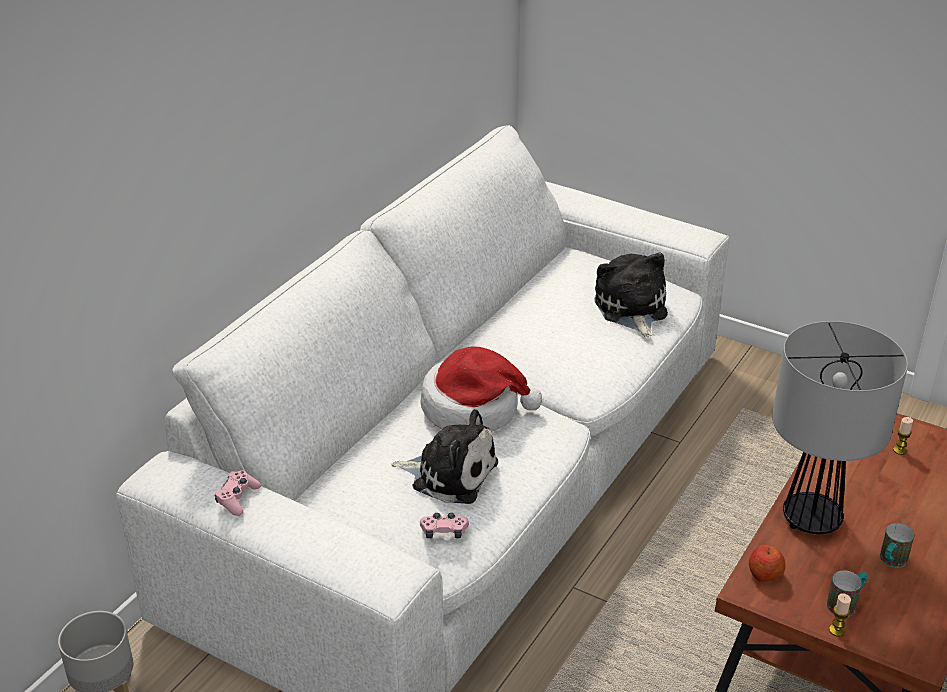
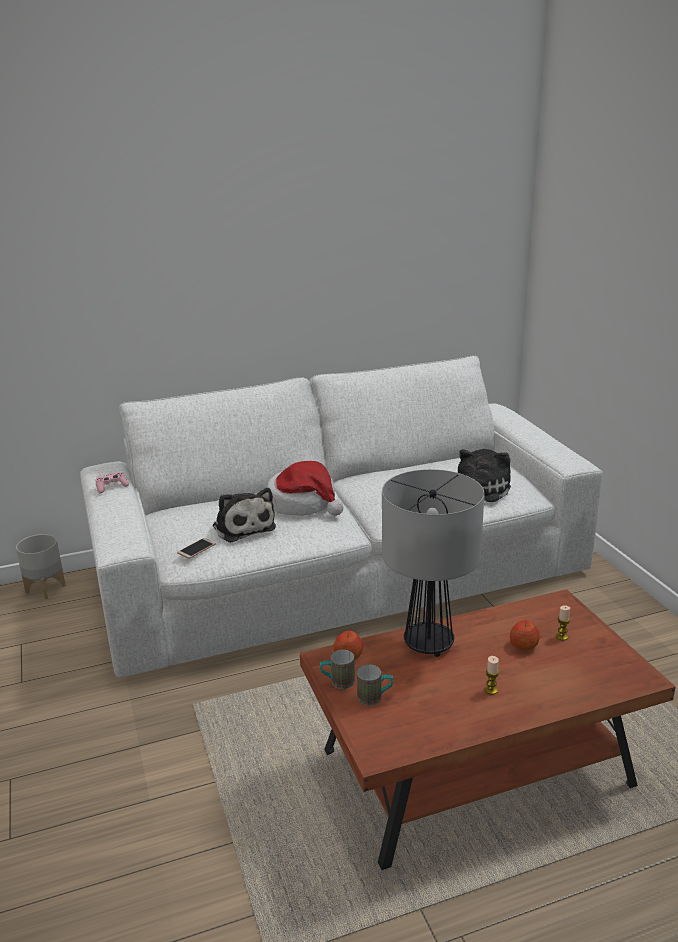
camera: 40 degrees right, 10 degrees down
pink game controller [420,513,469,538] -> phone [177,538,216,559]
candle [829,593,851,637] -> candle moved to [485,656,499,695]
mug [880,523,914,568] -> mug moved to [320,650,355,689]
none -> apple [510,620,540,650]

